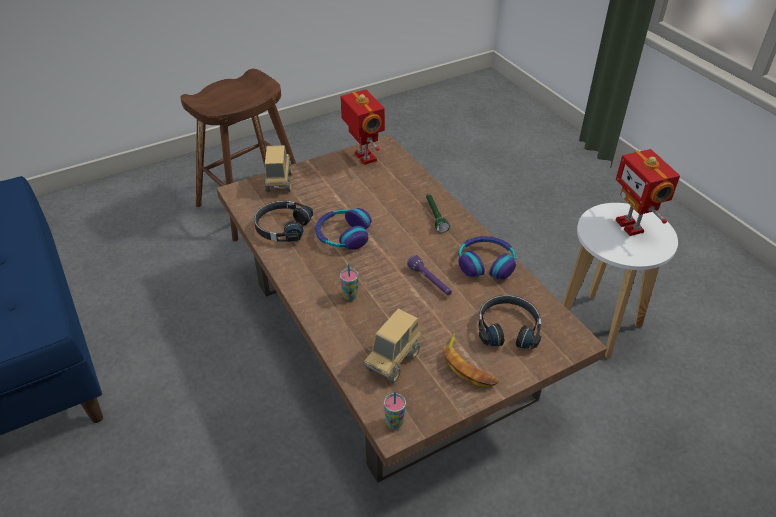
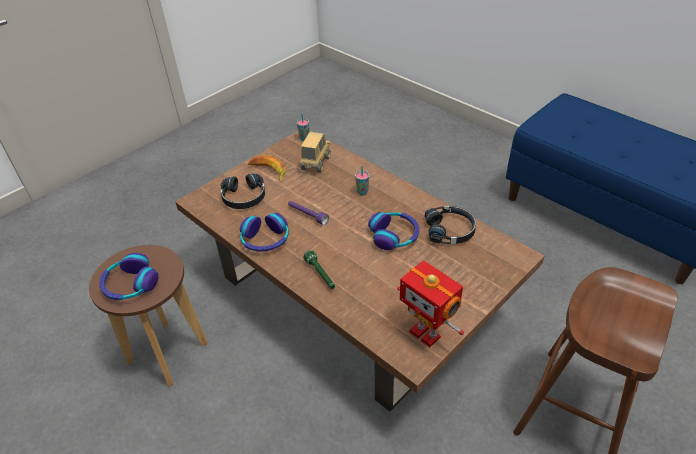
camera: 165 degrees right, 0 degrees up
toy truck [264,145,292,192] -> none
white stool [562,203,678,358] -> brown stool [89,245,208,387]
toy robot [615,149,680,236] -> headphones [99,253,159,300]

